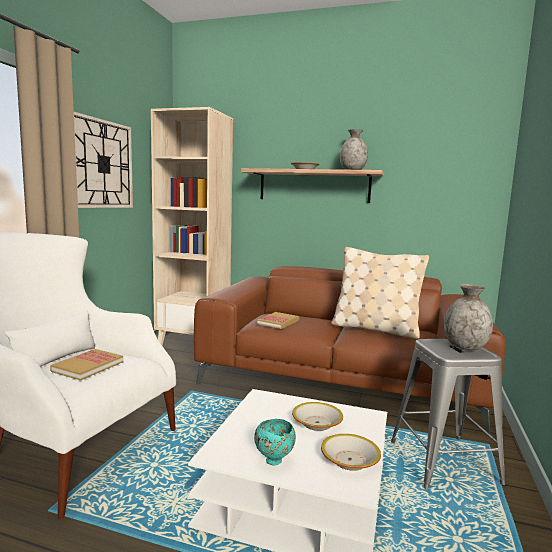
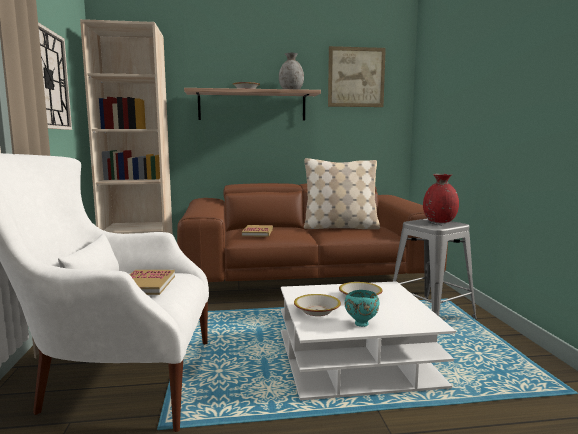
camera: 25 degrees left, 0 degrees up
bowl [321,434,381,471] -> bowl moved to [294,294,341,316]
grey vase [444,284,493,350] -> red vase [423,174,459,223]
none -> picture [328,46,386,107]

